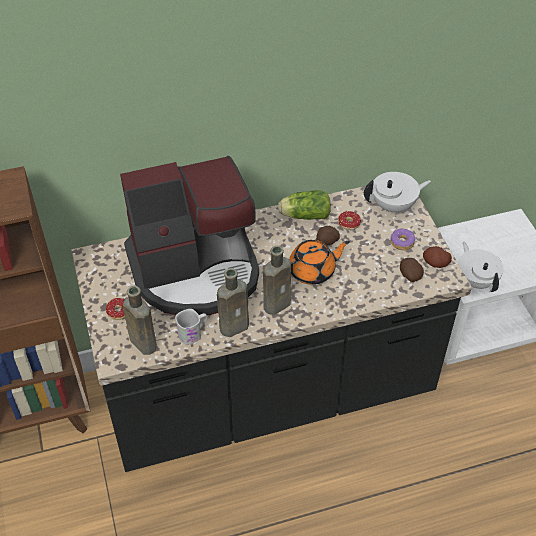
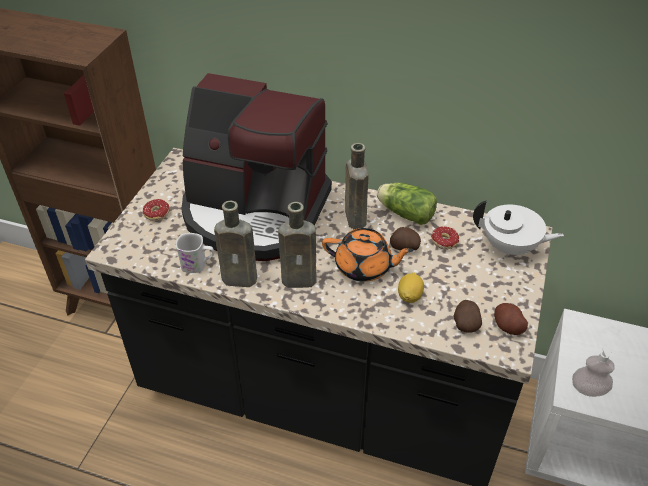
camera: 35 degrees right, 5 degrees down
brown bottle [123,286,157,355] -> brown bottle moved to [345,143,368,229]
donut [391,228,415,250] -> none
white teapot [458,242,504,292] -> soap dispenser [572,346,615,397]
none -> lemon [398,273,424,303]

